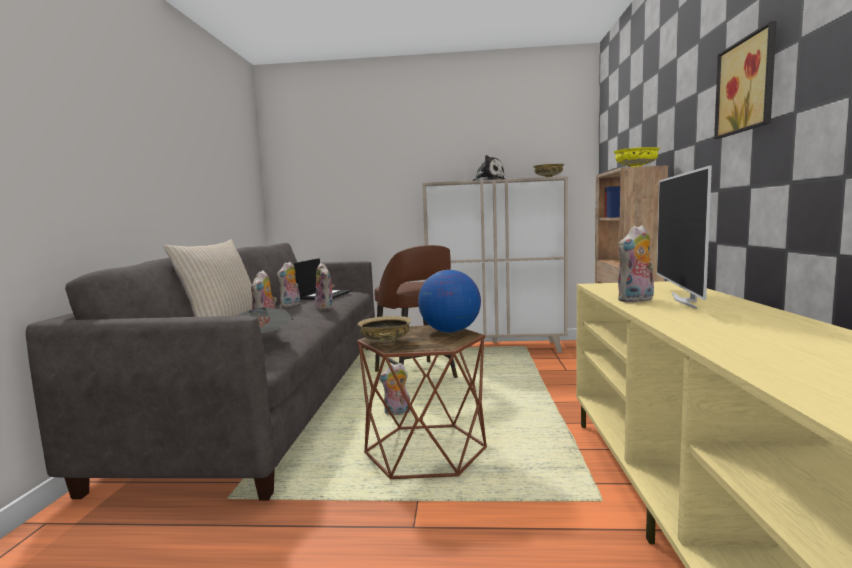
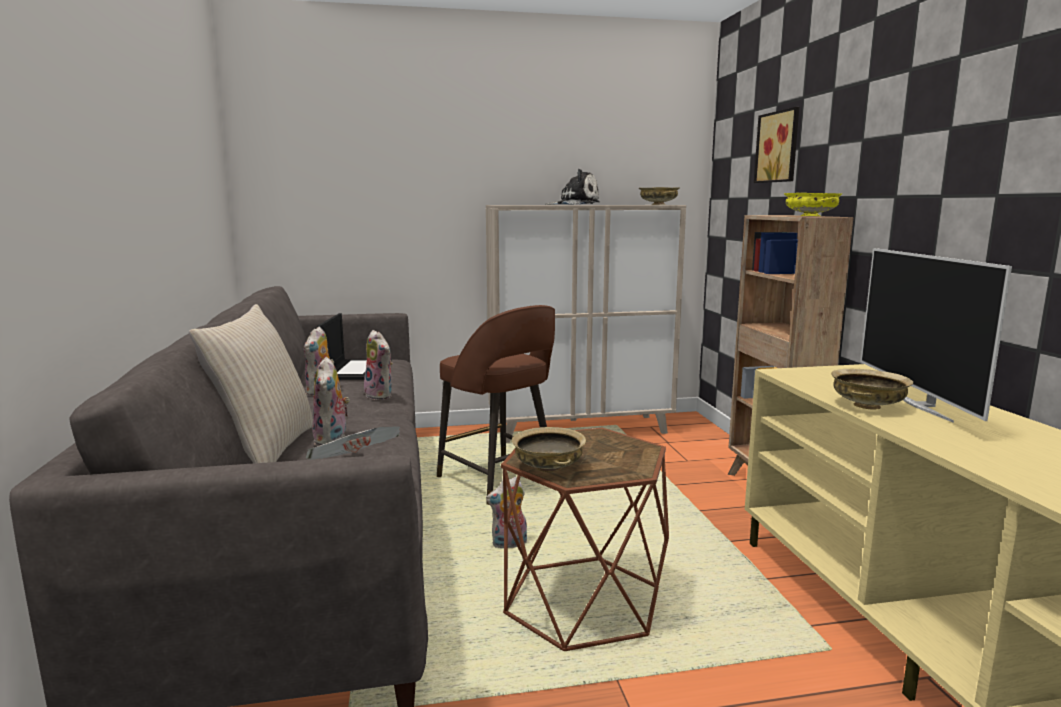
camera: 15 degrees left, 5 degrees up
globe [418,270,481,333] -> none
plush toy [618,225,654,303] -> beige bowl [831,369,913,409]
picture [714,21,777,139] -> picture moved to [754,107,799,183]

